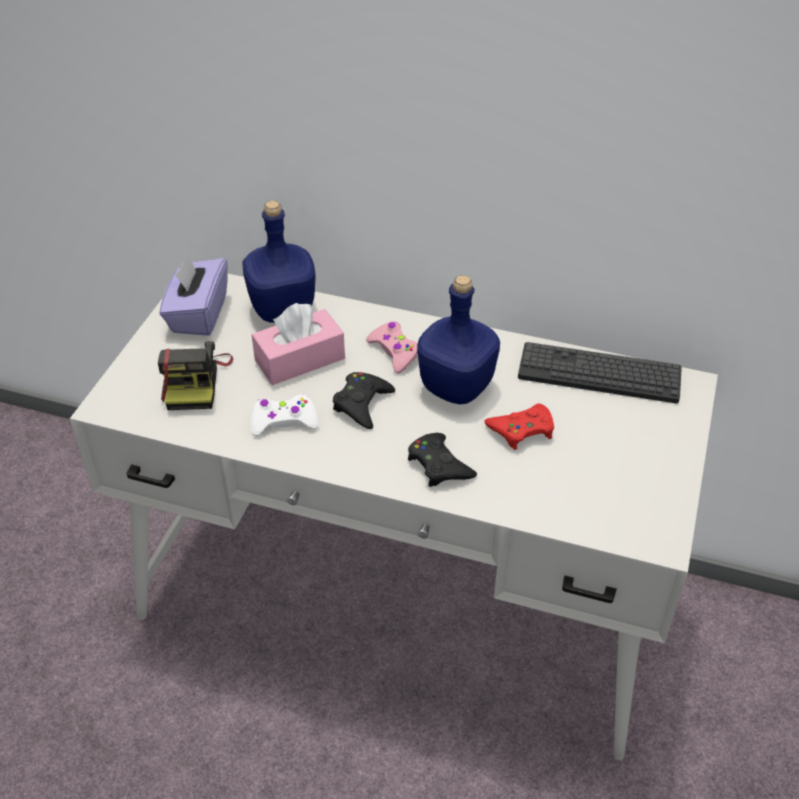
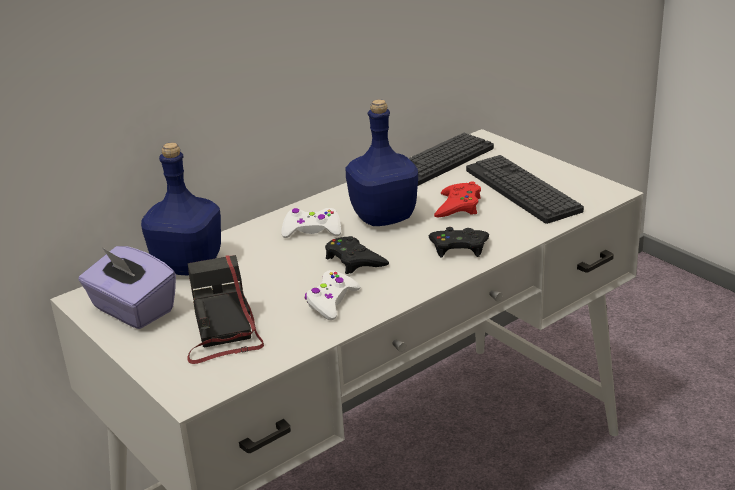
camera: 55 degrees left, 15 degrees down
camera [158,341,233,410] -> camera turned 135 degrees counterclockwise [187,255,264,364]
pink tissue box [252,303,345,385] -> none
pink game controller [366,321,418,373] -> white game controller [281,208,341,238]
none -> keyboard [466,155,584,224]

